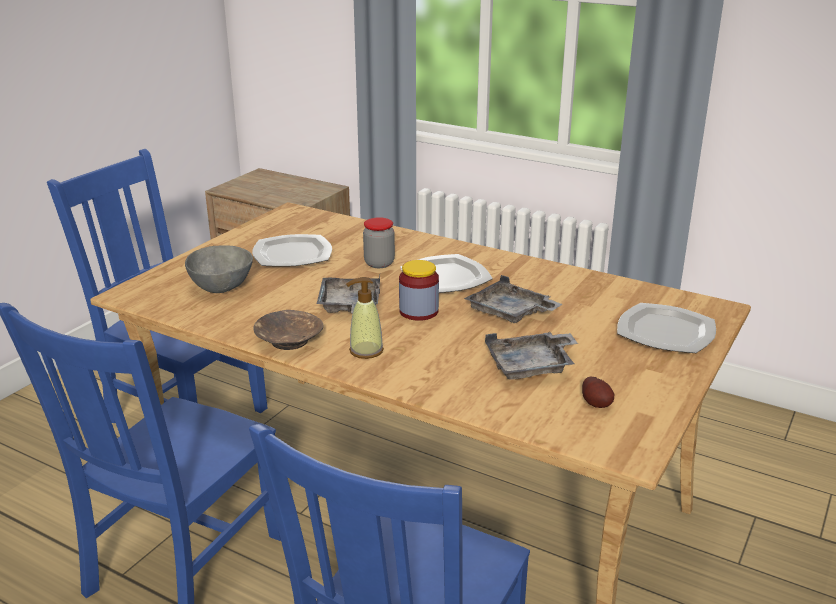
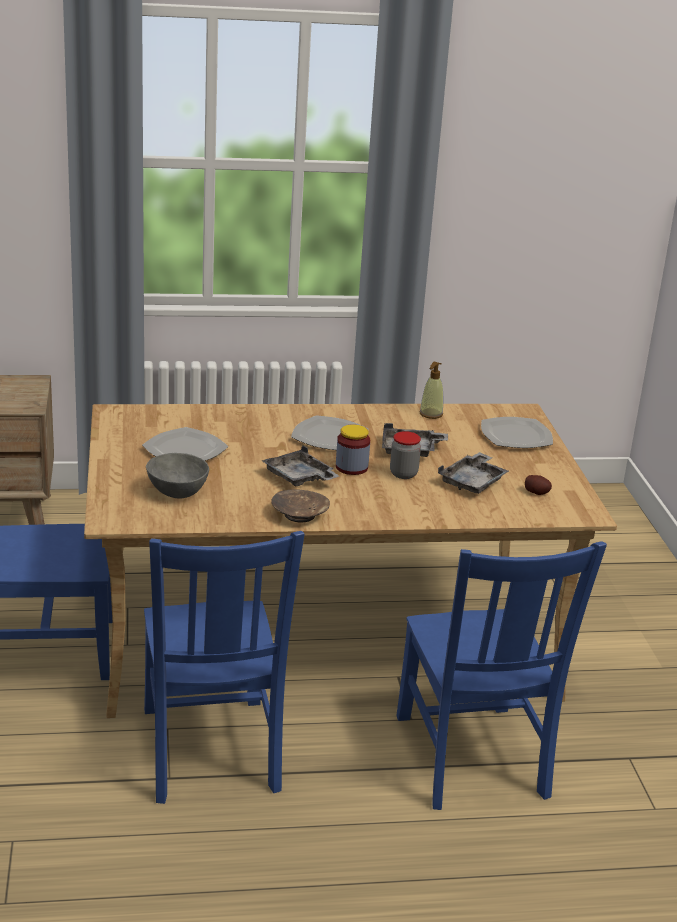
camera: 40 degrees left, 0 degrees up
soap dispenser [346,277,384,359] -> soap dispenser moved to [419,362,443,419]
jar [363,217,395,268] -> jar moved to [390,431,421,479]

